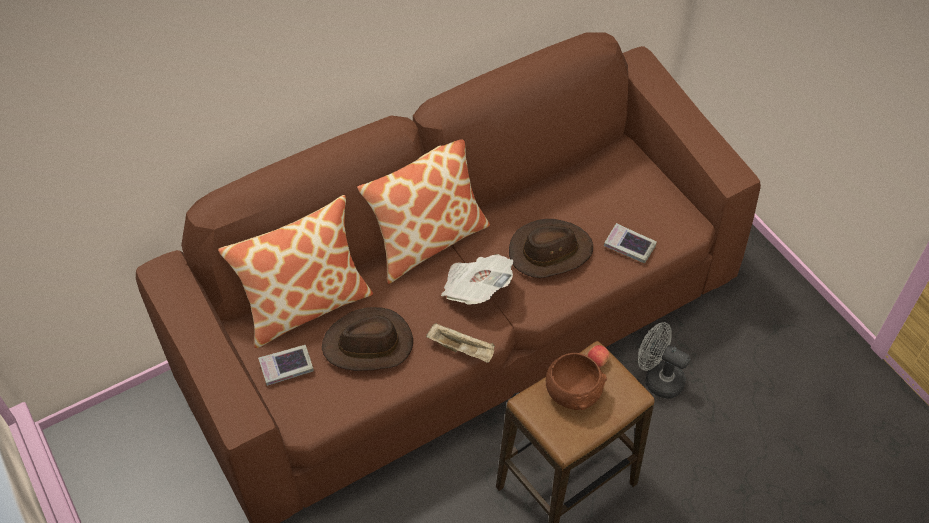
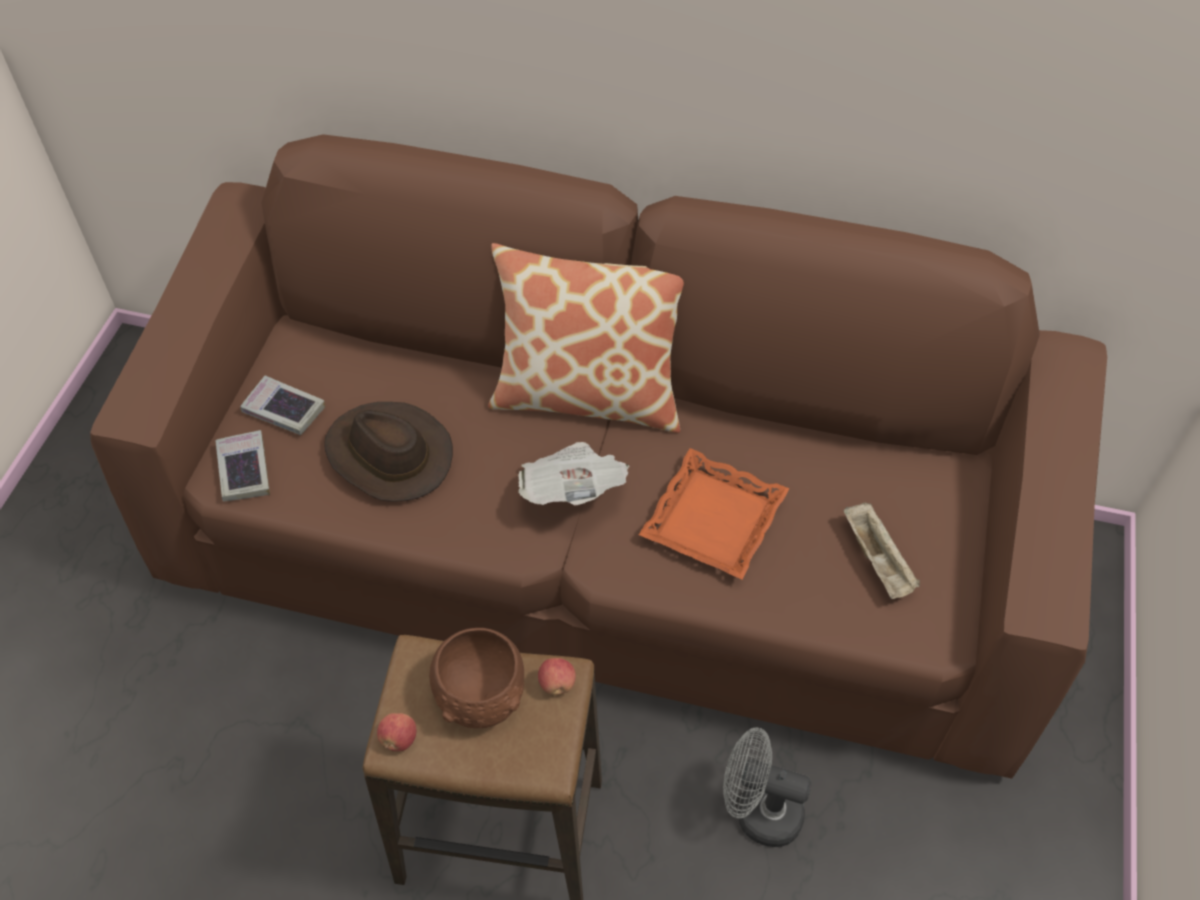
camera: 45 degrees right, 0 degrees up
pillow [218,195,373,348] -> none
beige tray [426,323,495,363] -> beige tray moved to [843,502,920,599]
brown hat [509,219,593,278] -> orange tray [639,448,789,579]
book [604,223,657,264] -> book moved to [215,430,270,502]
grey fan [638,322,690,399] -> grey fan turned 60 degrees counterclockwise [723,727,812,847]
none -> apple [377,713,416,751]

